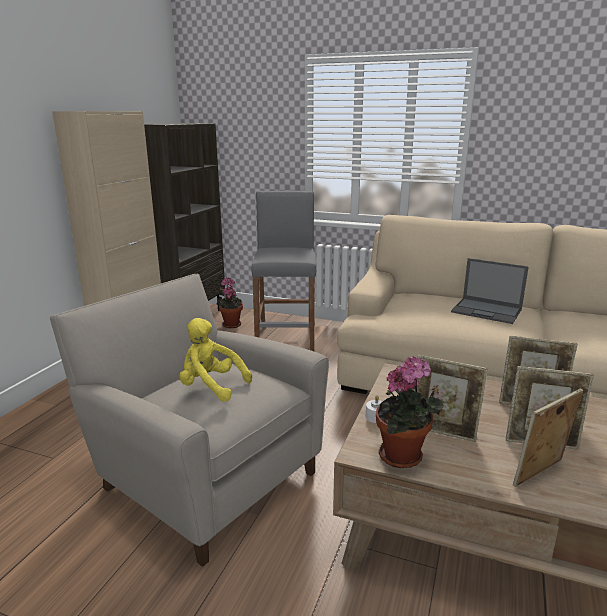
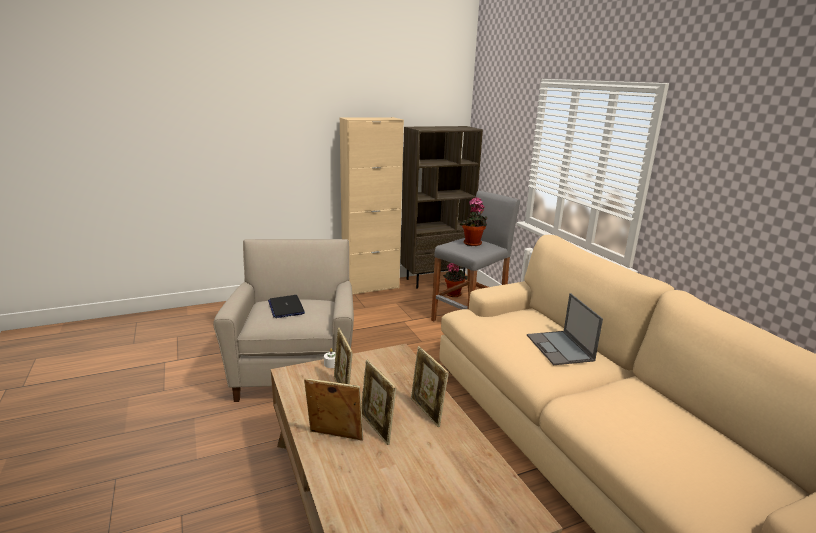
camera: 45 degrees right, 0 degrees up
yellow plush toy [179,318,252,402] -> laptop [268,295,305,318]
potted plant [376,356,444,468] -> potted plant moved to [460,197,488,246]

